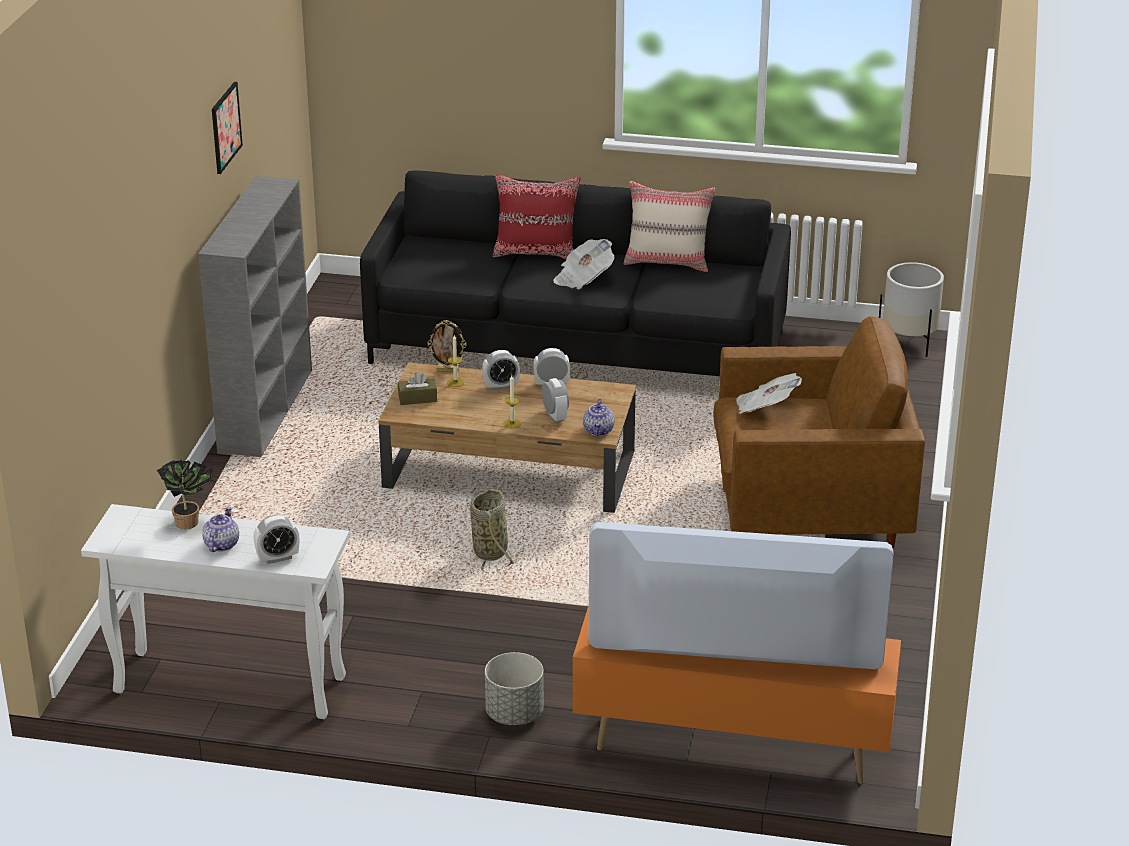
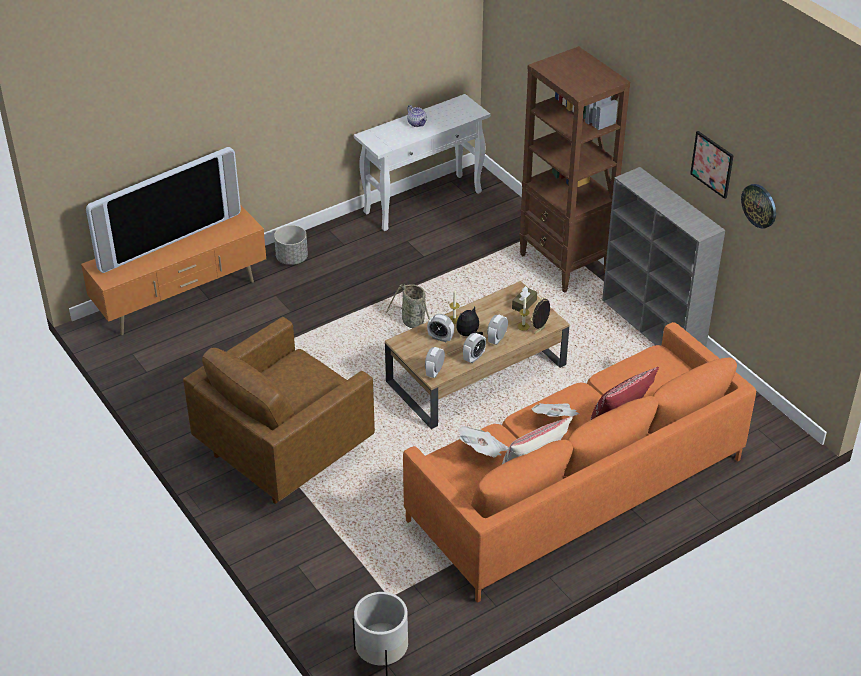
camera: 135 degrees right, 10 degrees up
potted plant [157,460,213,529] -> none
alarm clock [253,515,299,564] -> alarm clock moved to [425,347,445,378]
black sofa [360,170,791,376] -> orange sofa [403,322,756,603]
teapot [583,399,614,436] -> none
newspaper [736,373,802,414] -> newspaper moved to [458,426,509,458]
none -> plush toy [456,307,483,337]
none -> brown bookcase [519,46,630,293]
none -> wall clock [741,184,776,229]

